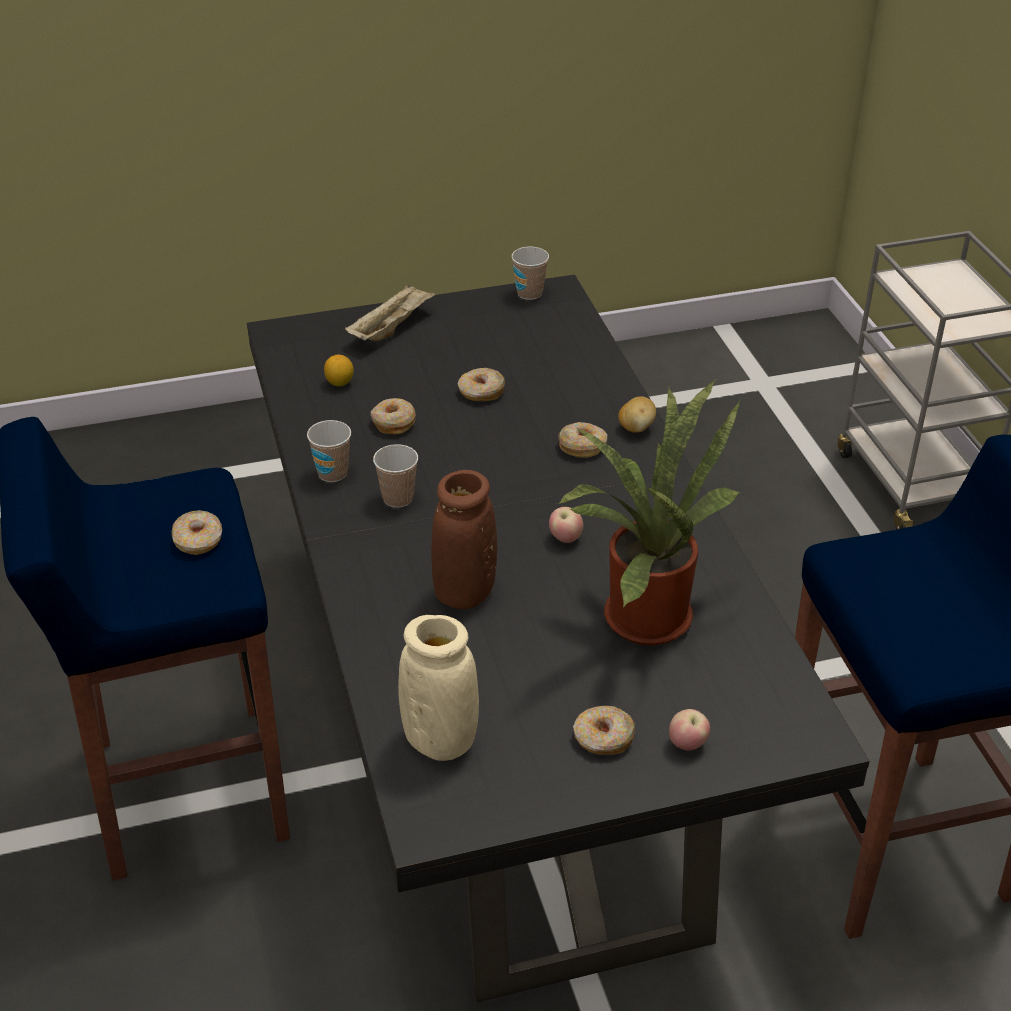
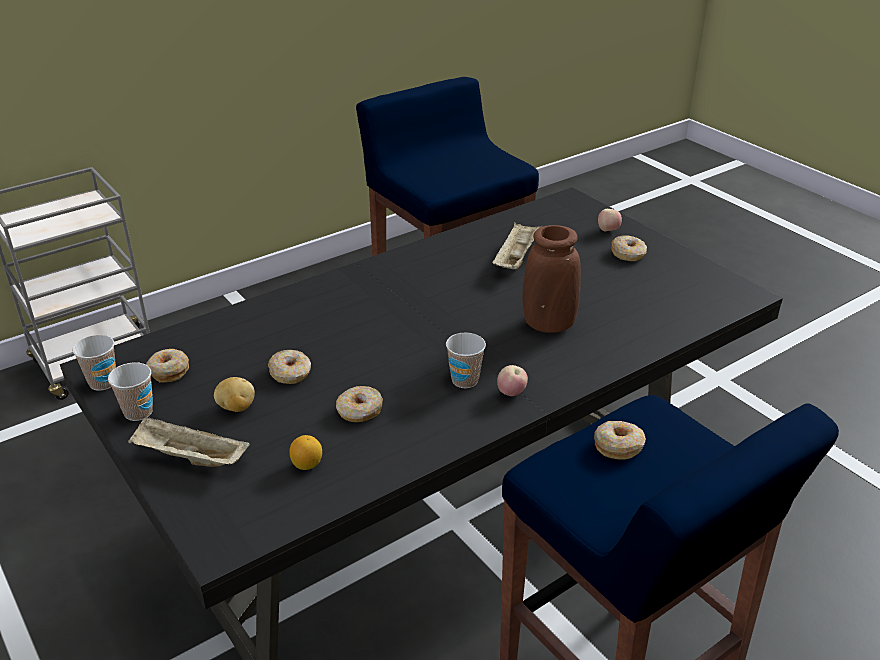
camera: 110 degrees left, 5 degrees down
cup [307,420,351,482] -> cup moved to [108,362,153,421]
beige vase [398,615,479,761] -> none
apple [549,507,583,543] -> apple moved to [497,365,528,396]
potted plant [558,379,740,645] -> beige tray [492,222,540,270]
donut [558,422,608,458] -> donut moved to [146,349,189,382]
potato [618,396,656,433] -> potato moved to [214,377,255,412]

